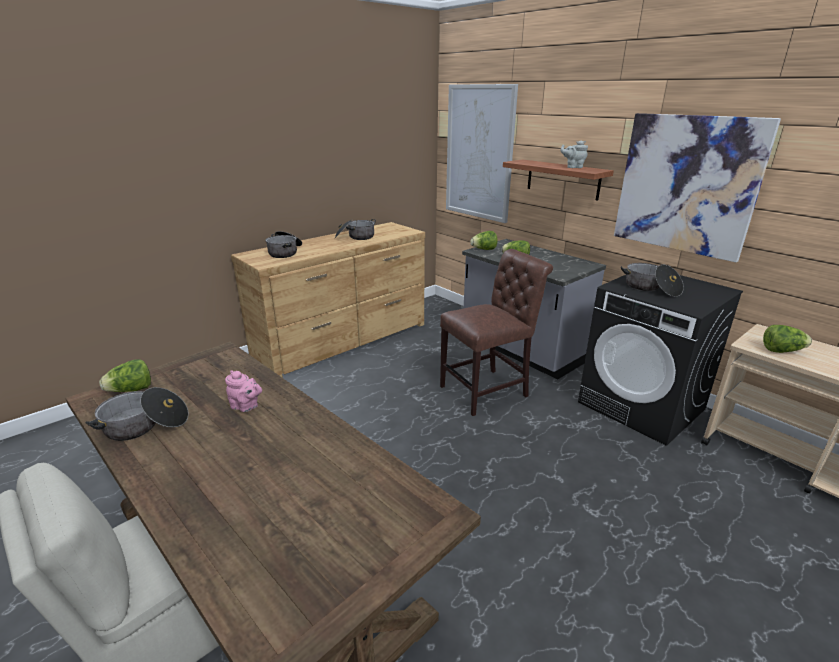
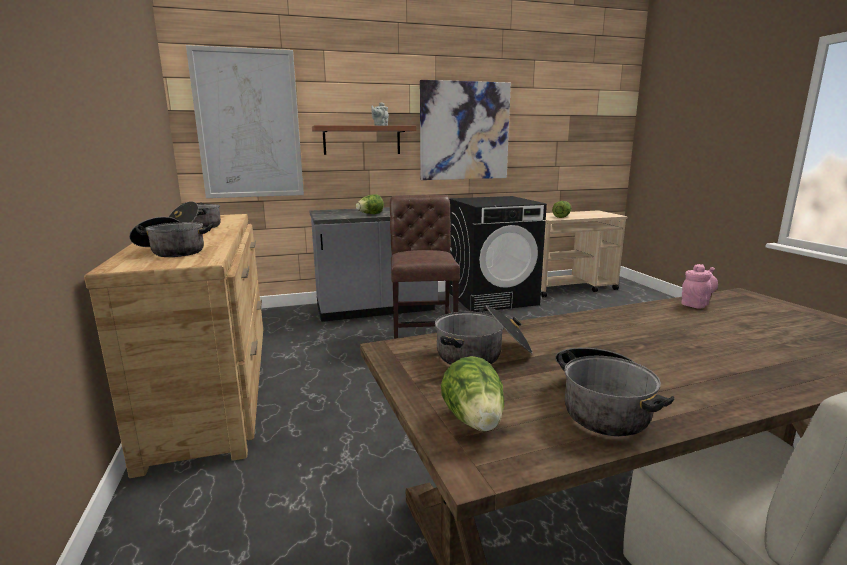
camera: 65 degrees left, 10 degrees down
pink teapot [225,370,262,412] -> pink teapot moved to [681,264,718,308]
lettuce [470,231,497,250] -> none
cooking pot [621,263,684,297] -> cooking pot moved to [435,305,533,365]

